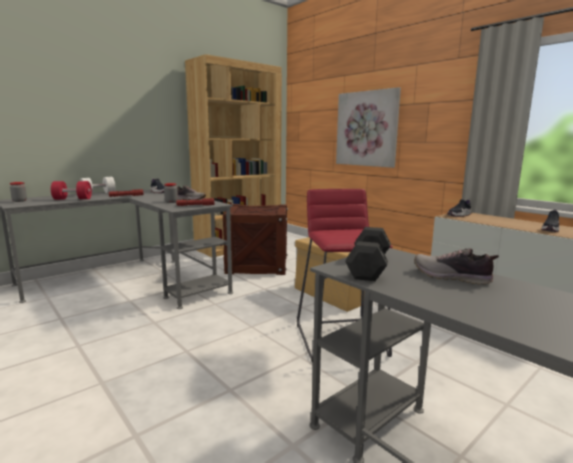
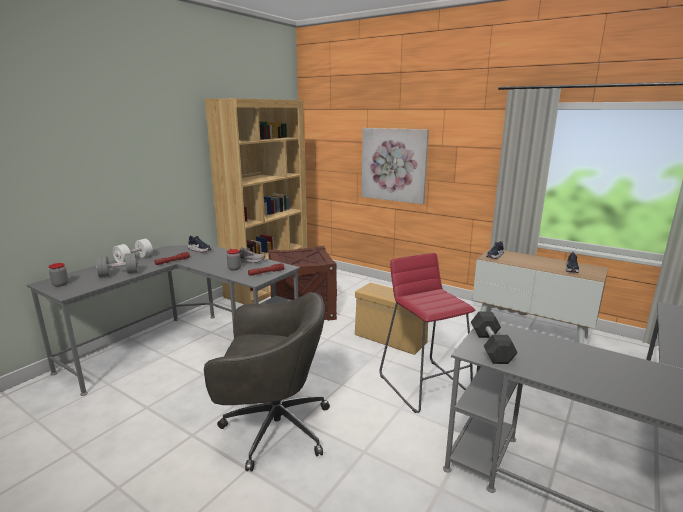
camera: 15 degrees left, 5 degrees up
red dumbbell [51,181,92,200] -> grey dumbbell [96,253,138,277]
shoe [415,248,499,285] -> none
none -> grey office chair [204,292,330,472]

